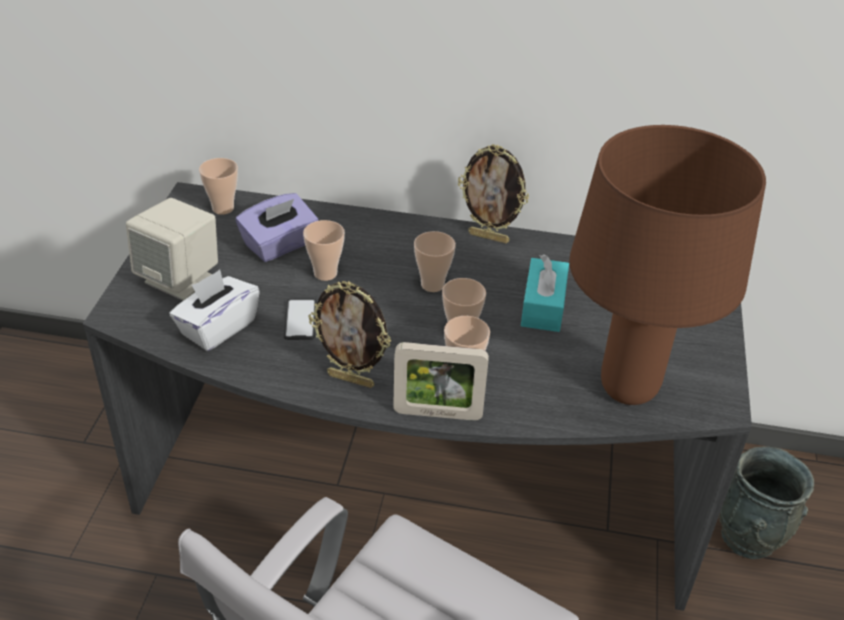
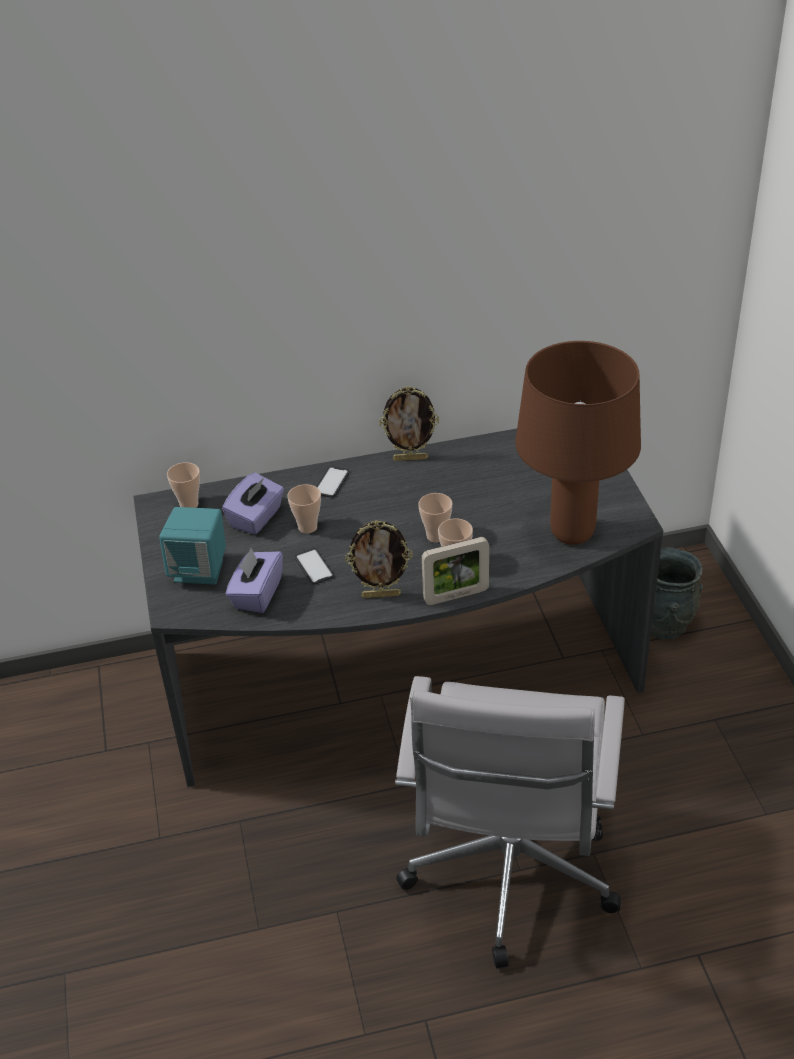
camera: 20 degrees left, 0 degrees up
beige speaker [126,198,218,301] -> turquoise speaker [159,507,226,585]
white tissue box [170,270,260,351] -> purple tissue box [226,548,283,613]
cup [414,231,456,292] -> none
turquoise tissue box [521,254,569,332] -> none
none -> phone [316,466,349,498]

